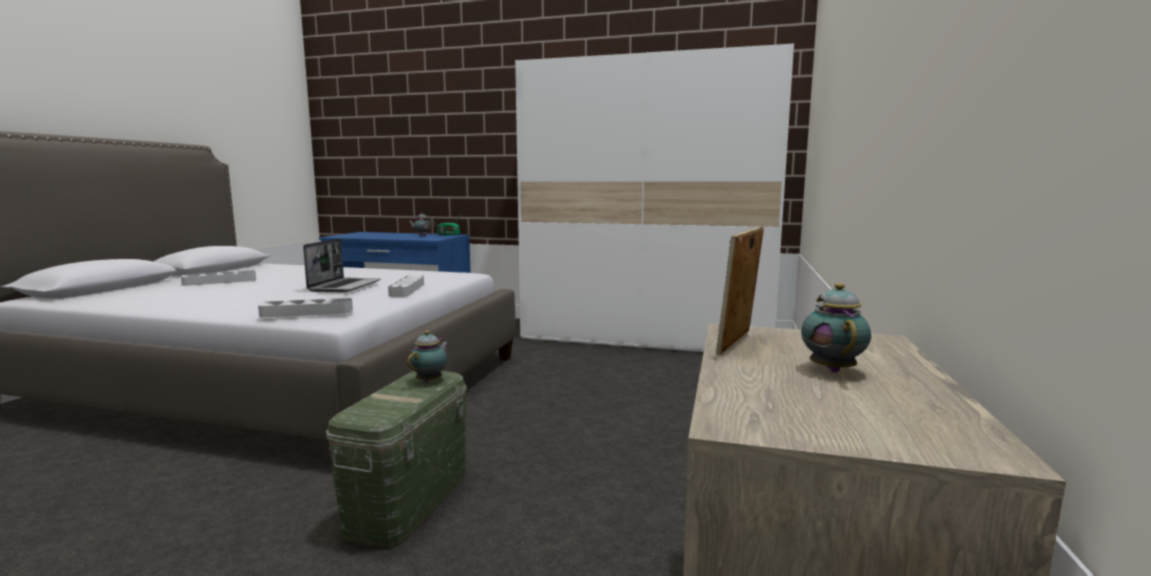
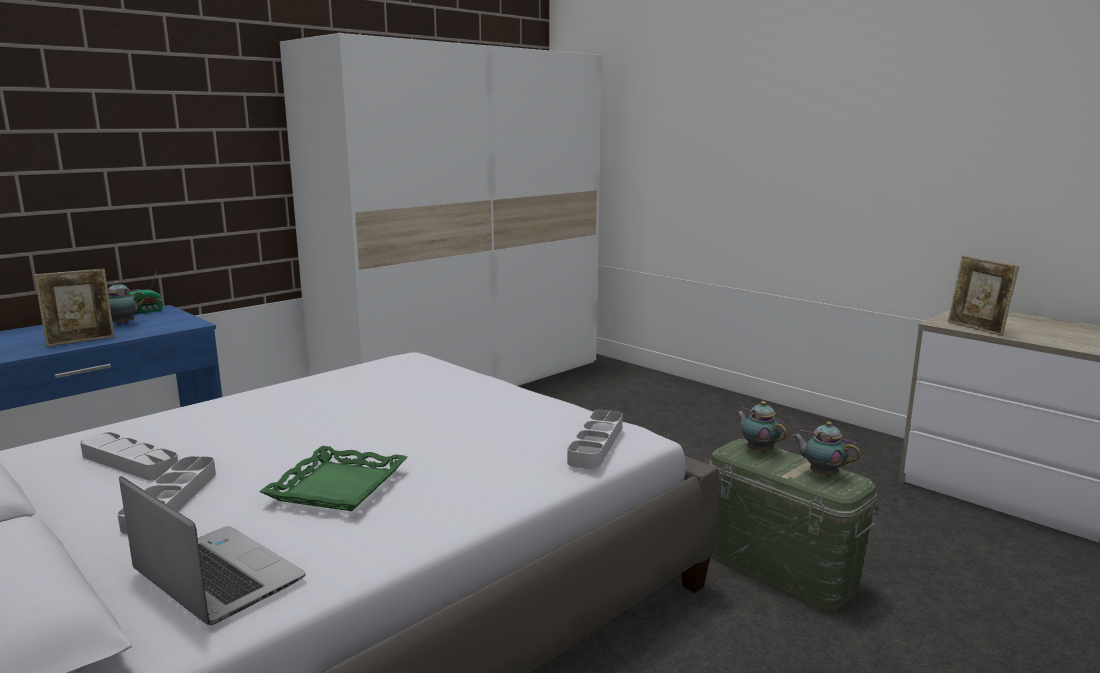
camera: 60 degrees left, 5 degrees up
laptop [303,239,381,292] -> laptop moved to [119,476,305,625]
grey tray [388,275,424,297] -> grey tray moved to [80,432,178,480]
teapot [801,283,871,373] -> teapot moved to [792,422,861,477]
none -> picture frame [34,269,115,347]
none -> green tray [259,446,407,511]

